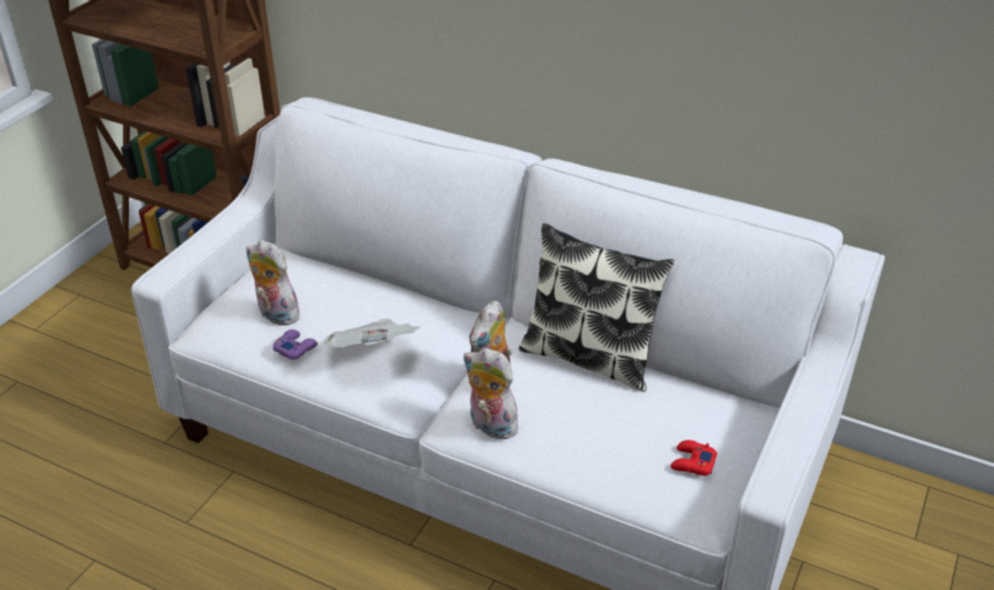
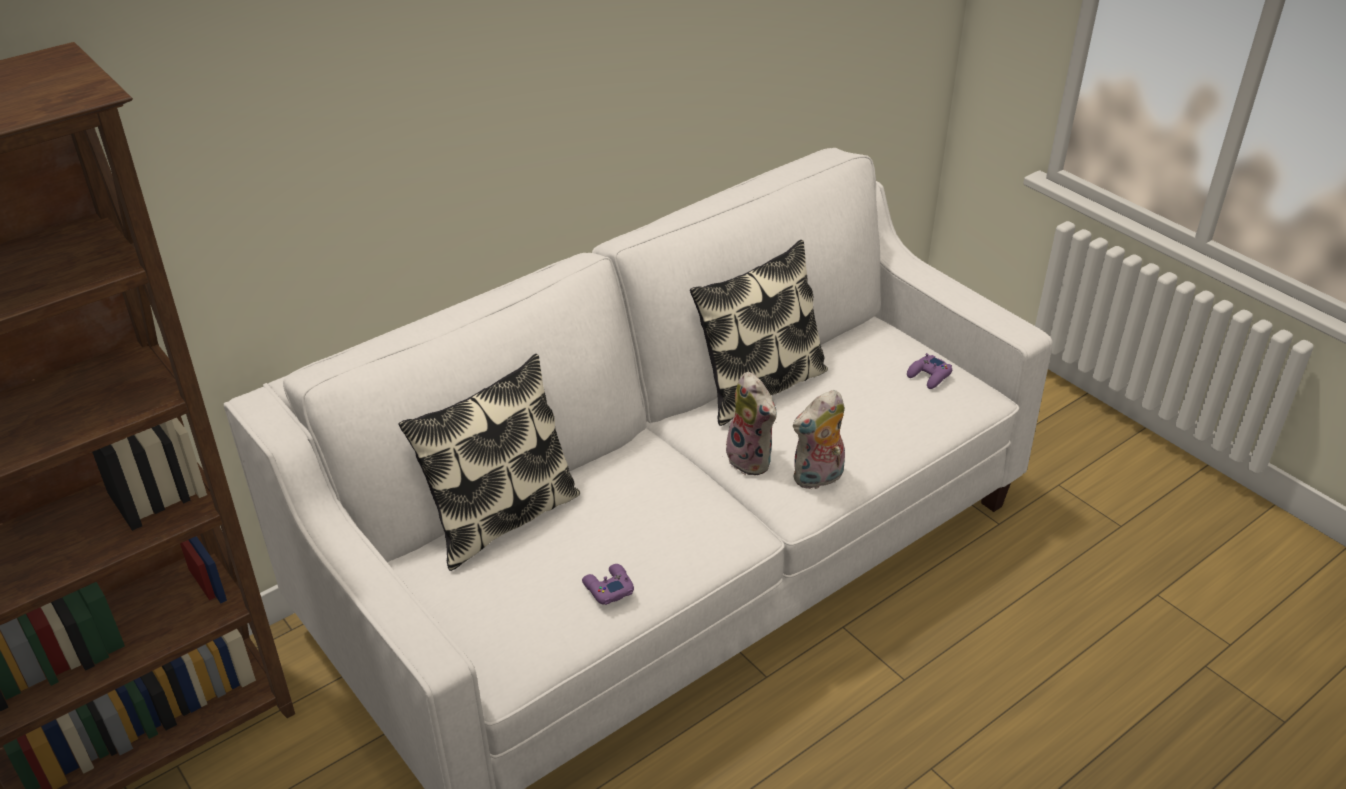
camera: 65 degrees left, 0 degrees up
plush toy [246,240,303,325] -> none
newspaper [324,318,420,348] -> none
red game controller [671,440,717,476] -> purple game controller [907,353,952,389]
none -> pillow [398,354,580,571]

